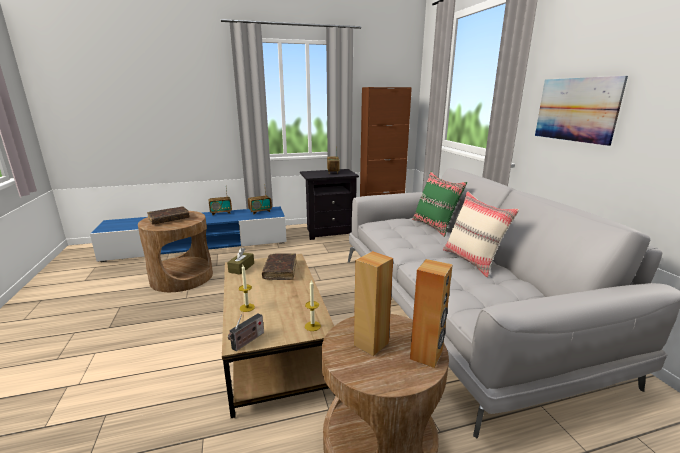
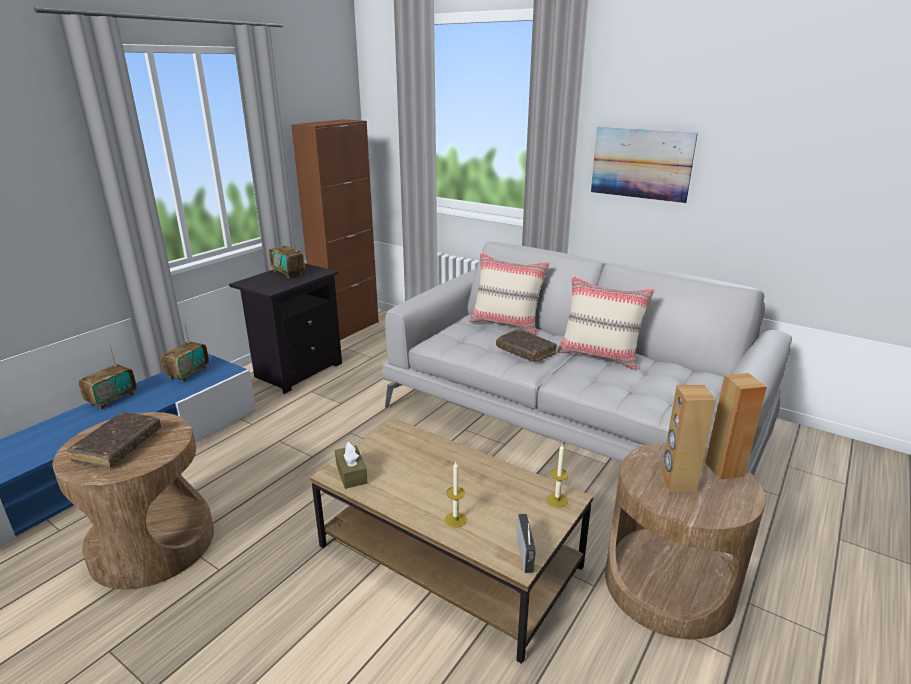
camera: 40 degrees left, 5 degrees up
brown book [262,253,296,280] -> brown book moved to [496,329,557,362]
green pillow [412,172,467,237] -> beige pillow [469,252,550,335]

